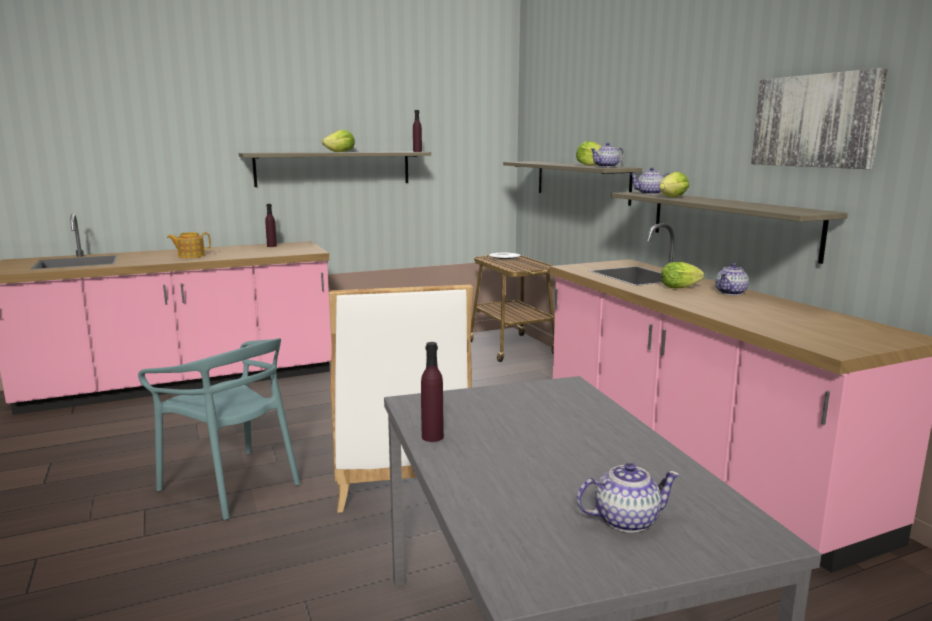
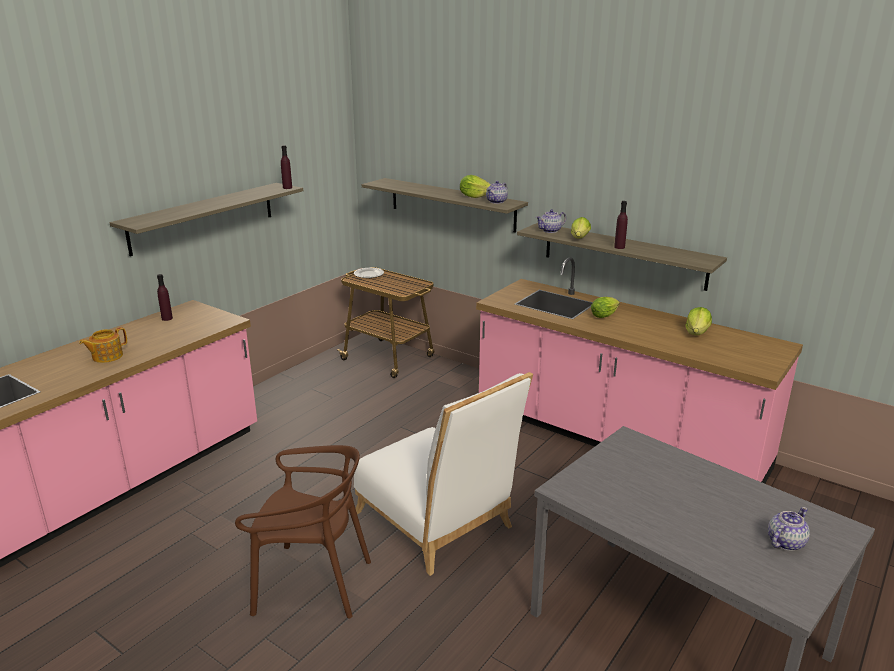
camera: 30 degrees left, 10 degrees up
turquoise chair [138,338,300,520] -> brown chair [235,445,371,618]
lettuce [322,130,355,152] -> lettuce moved to [685,307,712,335]
purple bottle [421,342,444,442] -> purple bottle moved to [614,201,628,249]
teapot [716,263,749,295] -> none
picture [751,68,888,169] -> none

